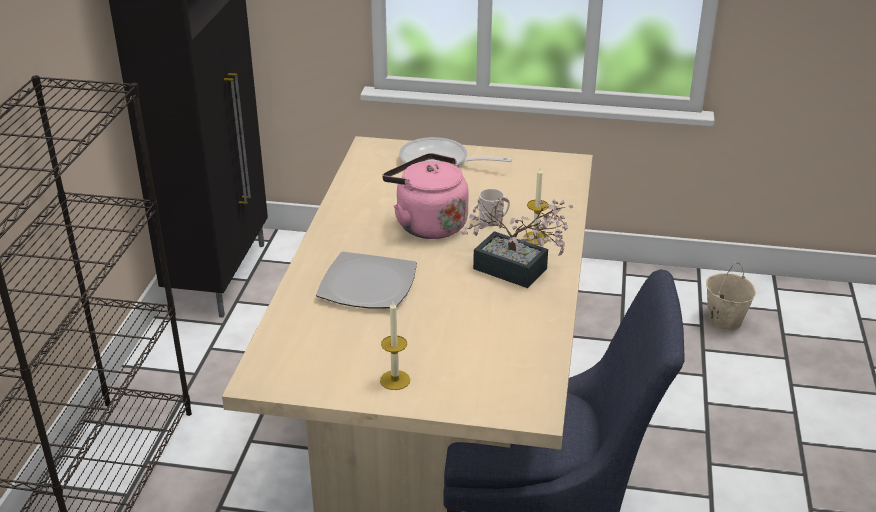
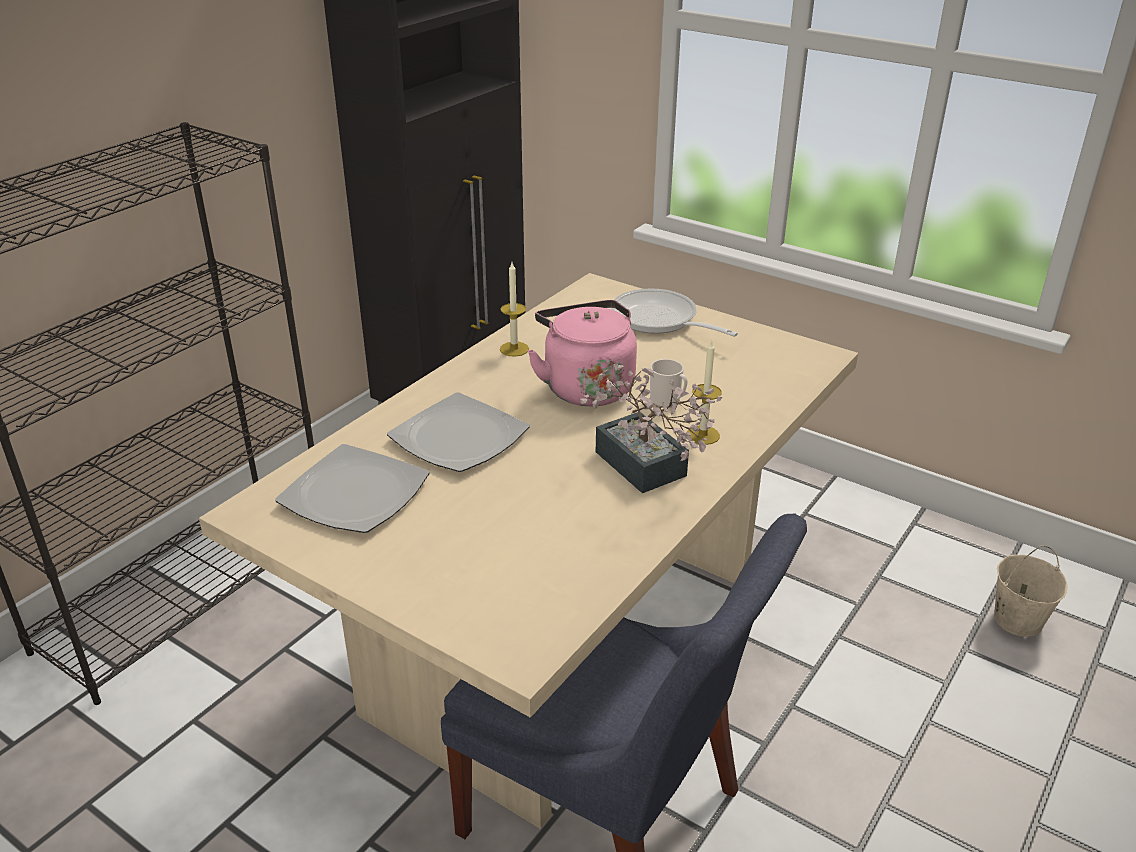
camera: 25 degrees right, 0 degrees up
candle [380,301,410,390] -> candle moved to [500,263,529,357]
none -> plate [275,444,430,533]

